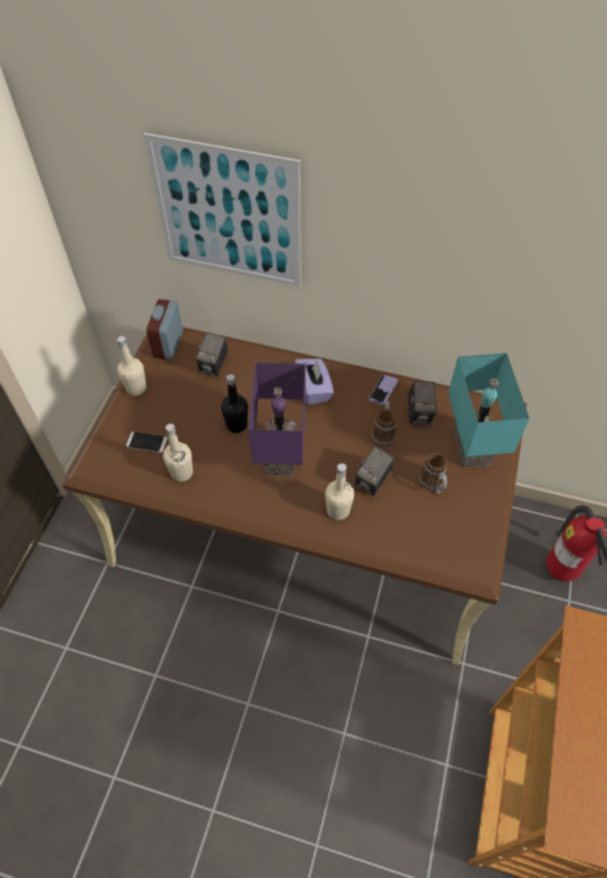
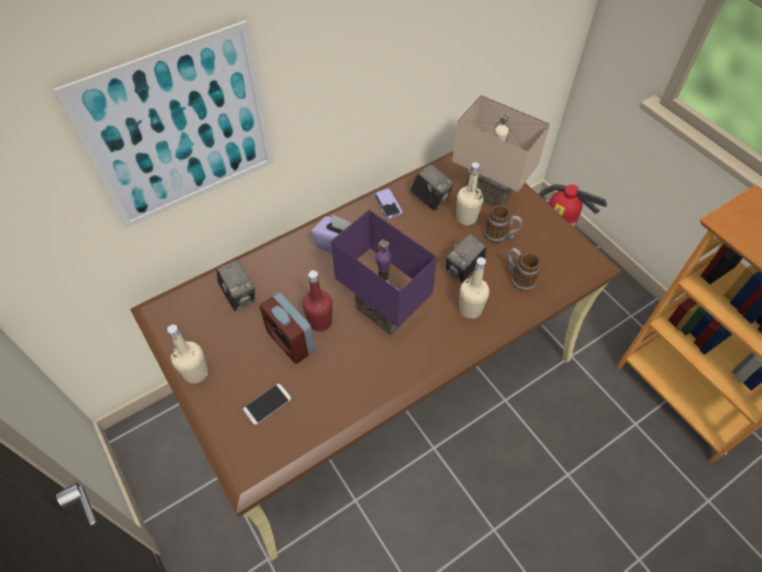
camera: 50 degrees left, 0 degrees up
alarm clock [146,299,183,360] -> alarm clock moved to [260,292,315,364]
beige bottle [163,424,193,482] -> beige bottle moved to [456,162,483,225]
black bottle [221,374,248,433] -> red bottle [303,270,333,331]
camera [355,446,394,495] -> camera turned 60 degrees clockwise [446,233,487,282]
mug [371,401,397,446] -> mug moved to [508,248,540,291]
turquoise table lamp [448,353,530,468] -> beige table lamp [452,95,550,206]

